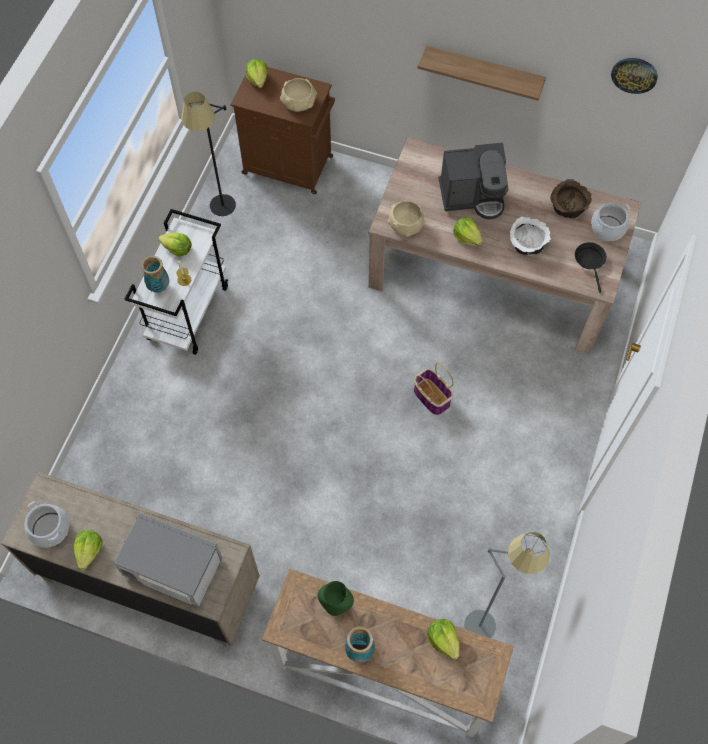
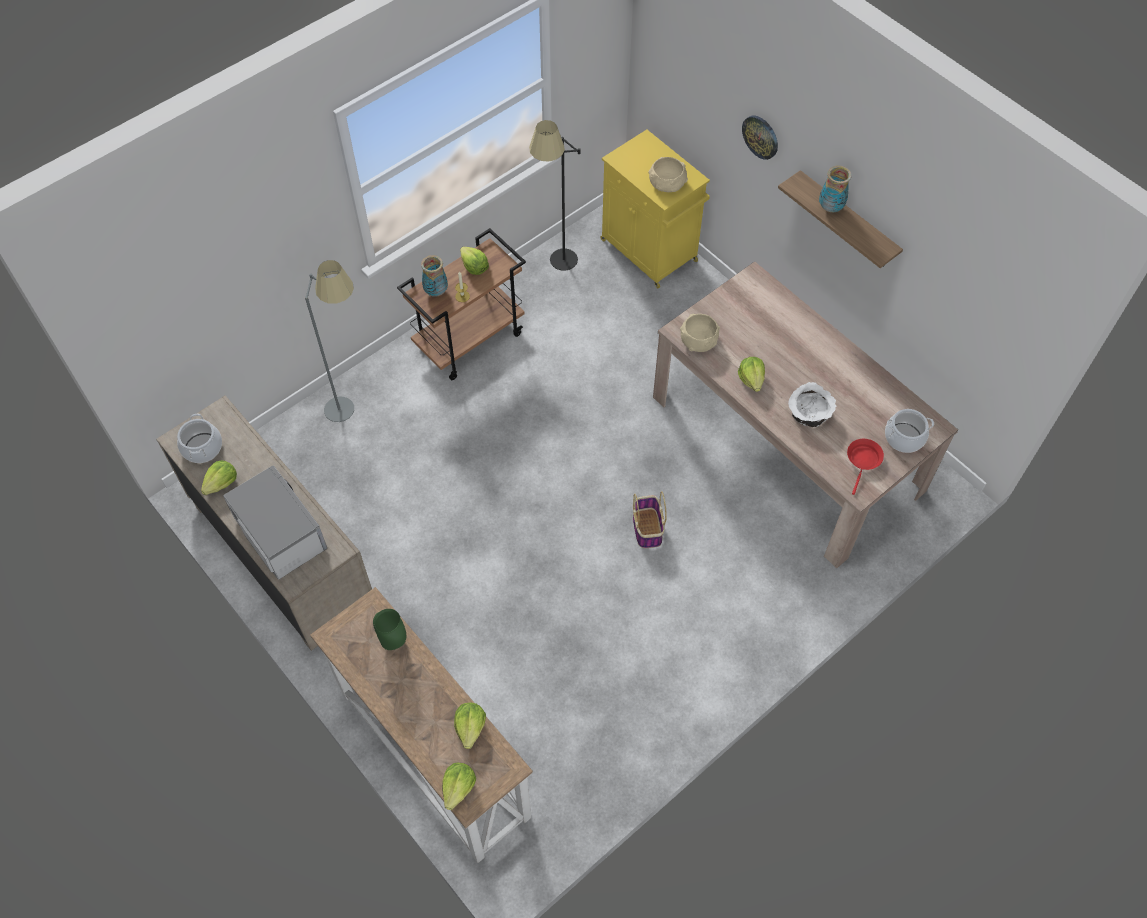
camera: 30 degrees right, 5 degrees down
white cart [125,209,228,355] -> brown cart [397,228,526,380]
brown cabinet [231,67,335,194] -> yellow cabinet [601,130,710,288]
lettuce [246,59,268,88] -> lettuce moved to [442,762,476,810]
vase [345,626,375,663] -> vase moved to [819,165,851,212]
coffee machine [439,143,508,220] -> none
grey floor lamp [464,532,550,638] -> grey floor lamp moved to [305,260,354,422]
brown bowl [550,179,592,218] -> none
black frying pan [575,242,606,293] -> red frying pan [847,439,884,495]
wall clock [611,58,658,94] -> wall clock moved to [742,116,778,160]

